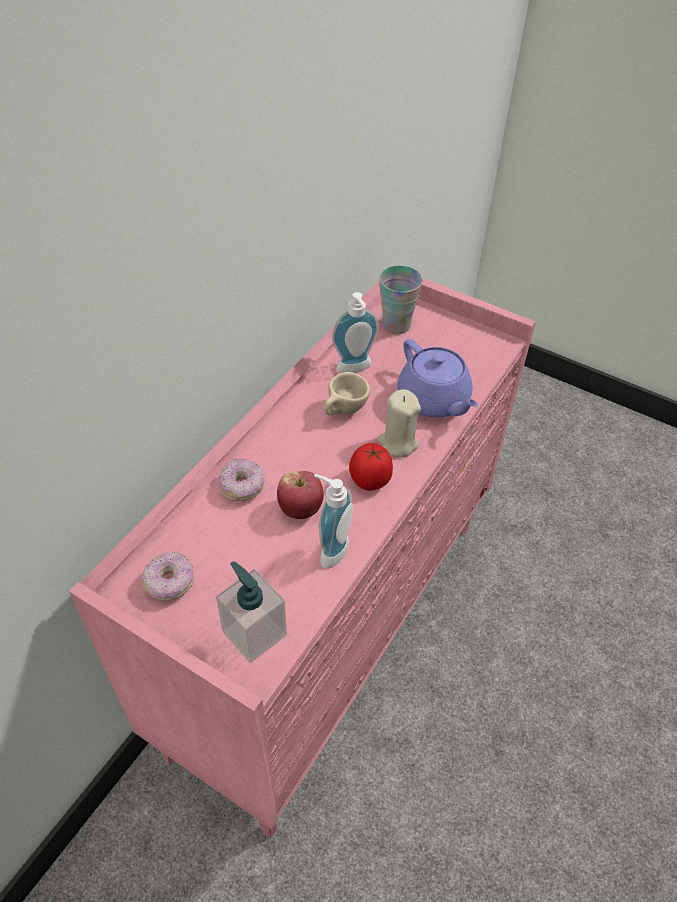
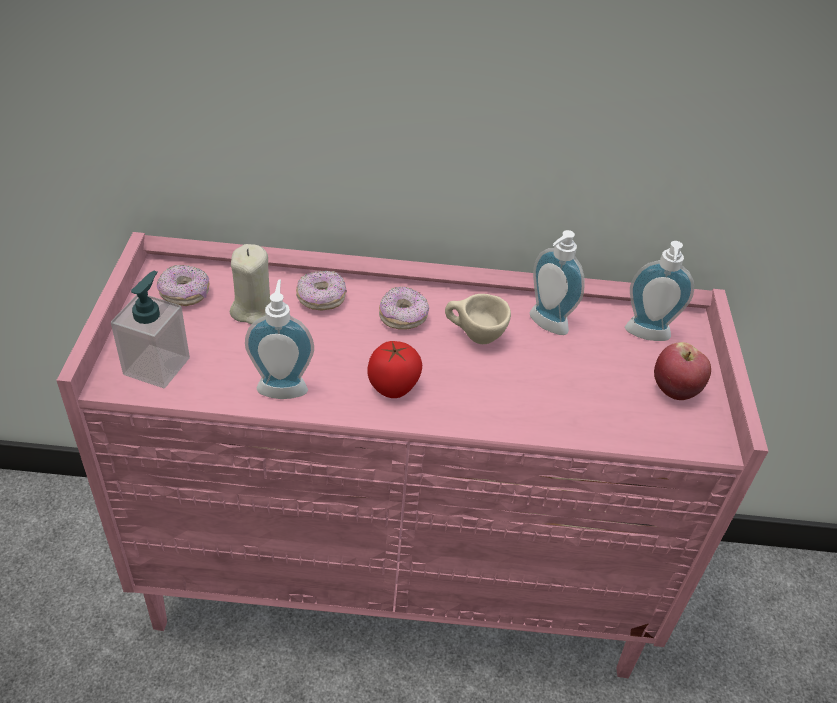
camera: 60 degrees right, 5 degrees down
apple [277,471,324,519] -> apple moved to [654,342,711,400]
beige candle [377,389,421,457] -> beige candle moved to [230,244,271,325]
cup [379,266,423,334] -> soap dispenser [625,241,694,341]
purple teapot [398,339,478,417] -> none
none -> donut [379,287,429,330]

